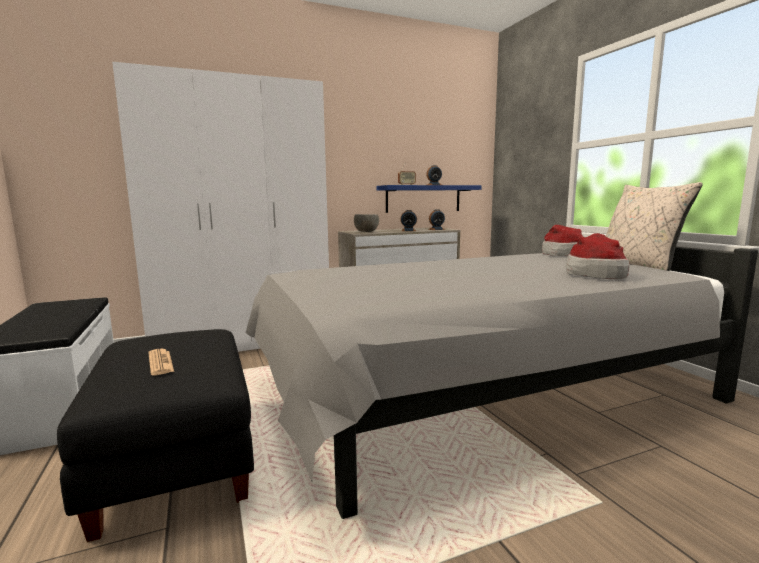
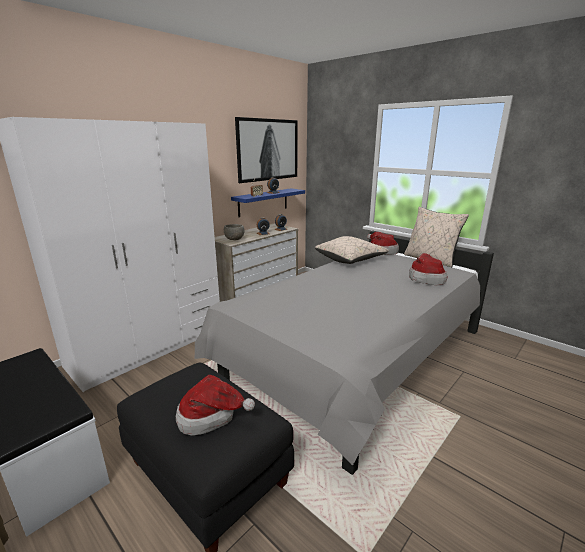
camera: 25 degrees left, 10 degrees up
newspaper [149,349,174,375] -> hat [176,375,255,436]
none -> picture [235,117,298,183]
none -> beige pillow [315,236,389,264]

